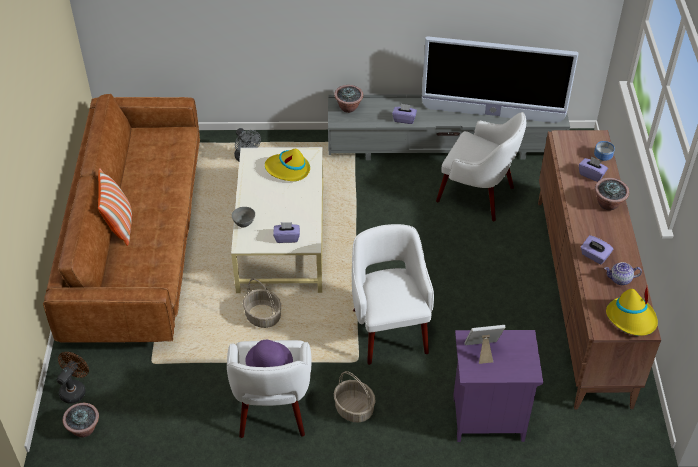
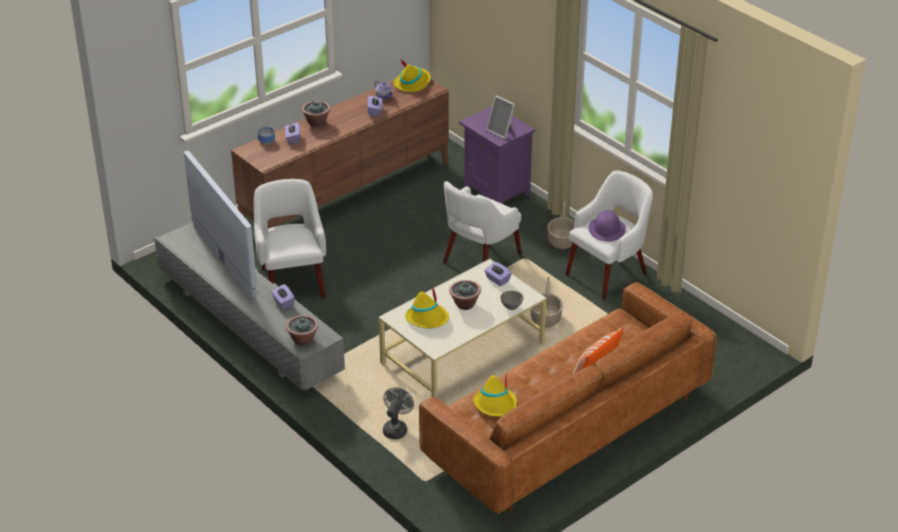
camera: 130 degrees left, 10 degrees down
brown fan [57,352,89,404] -> none
potted plant [62,403,99,437] -> potted plant moved to [449,280,481,310]
none -> yellow hat [473,372,517,417]

